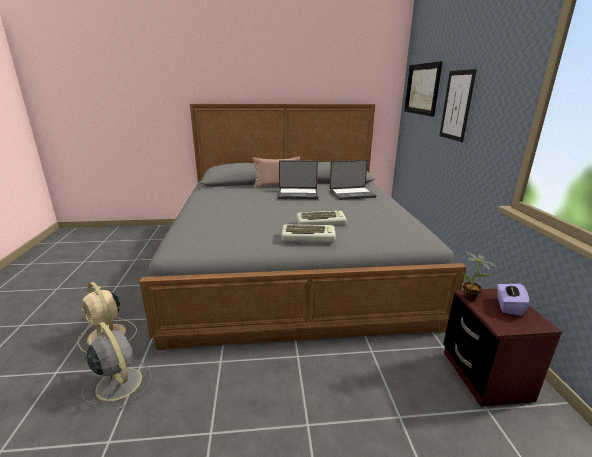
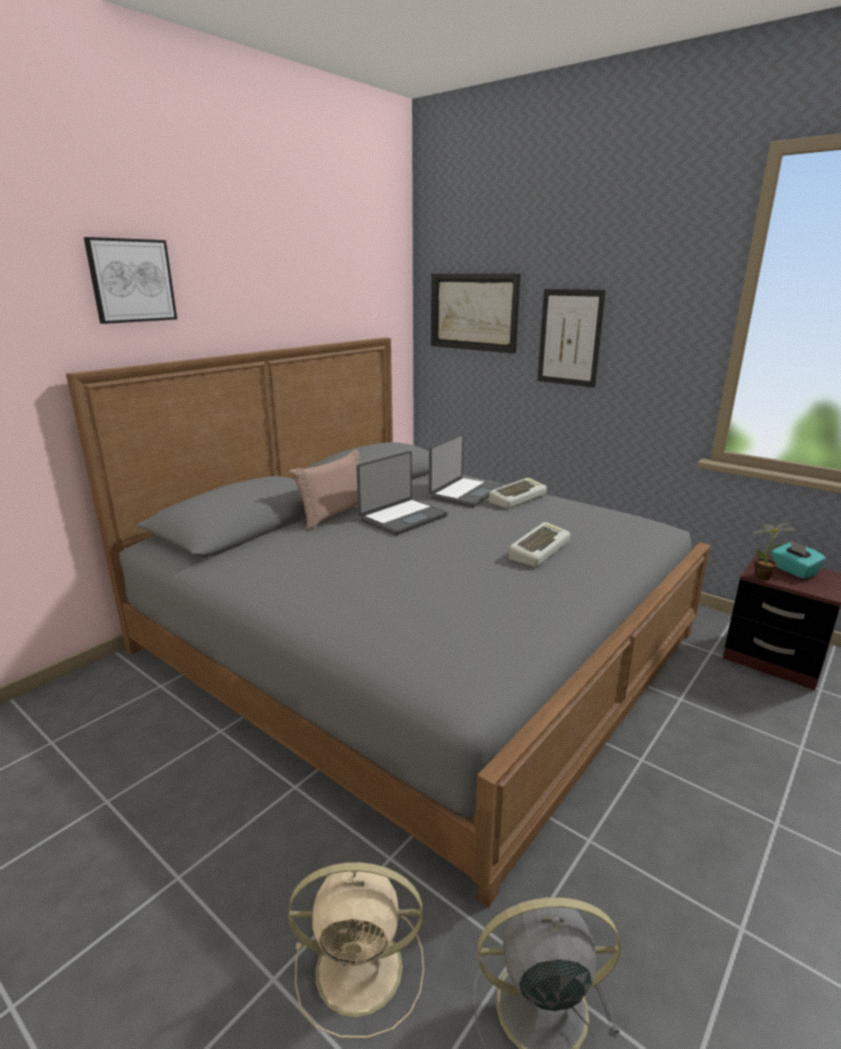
camera: 45 degrees left, 0 degrees up
keyboard [282,225,336,242] -> keyboard moved to [489,478,547,509]
purple tissue box [497,279,530,316] -> turquoise tissue box [772,540,826,579]
none -> picture [84,237,177,324]

